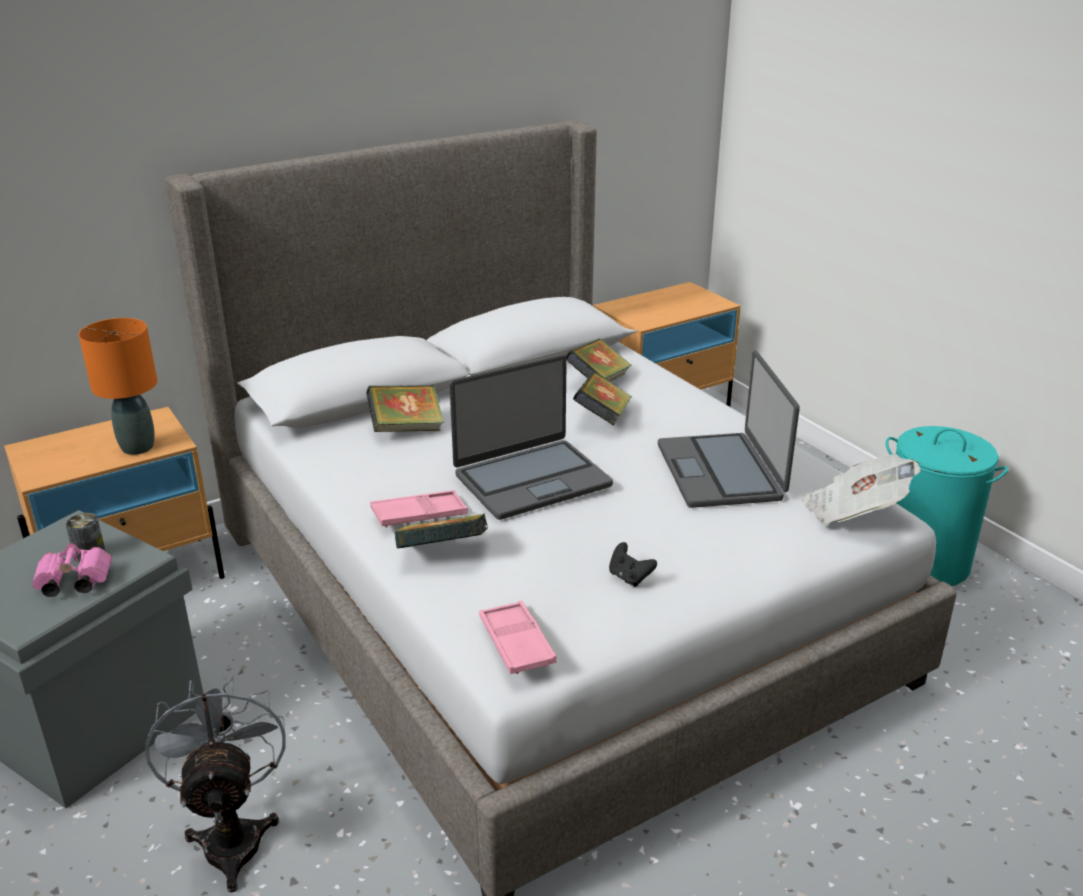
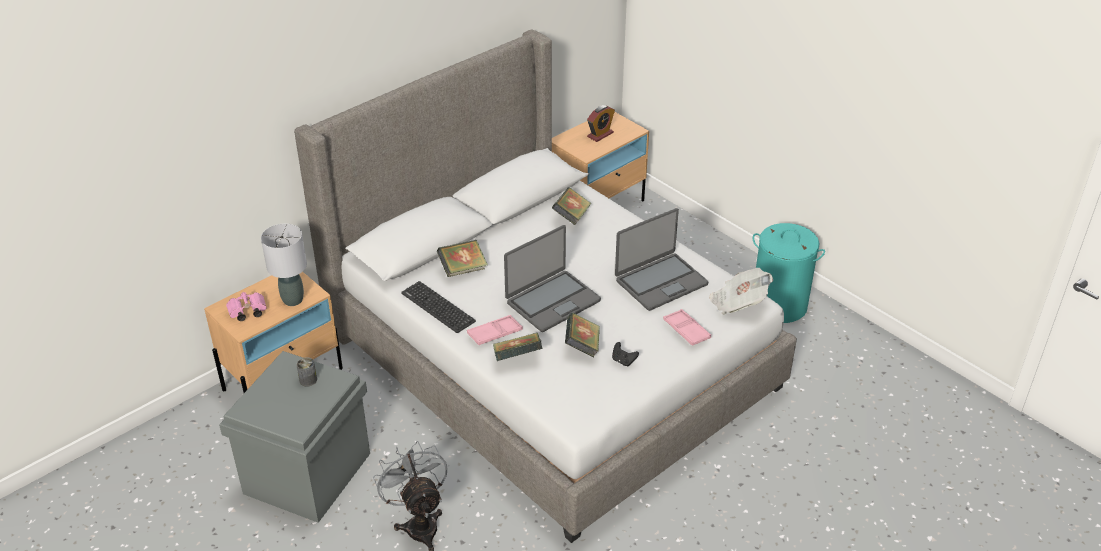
camera: 10 degrees left, 10 degrees up
pink binoculars [32,544,112,597] -> pink binoculars moved to [226,292,267,321]
orange table lamp [78,318,157,455] -> grey table lamp [261,224,307,306]
pink tray [479,601,557,674] -> pink tray moved to [663,309,711,346]
book [573,372,632,426] -> book moved to [565,313,600,357]
laptop [658,350,800,508] -> laptop turned 105 degrees counterclockwise [615,208,708,311]
none -> keyboard [401,281,476,333]
none -> alarm clock [587,105,615,142]

